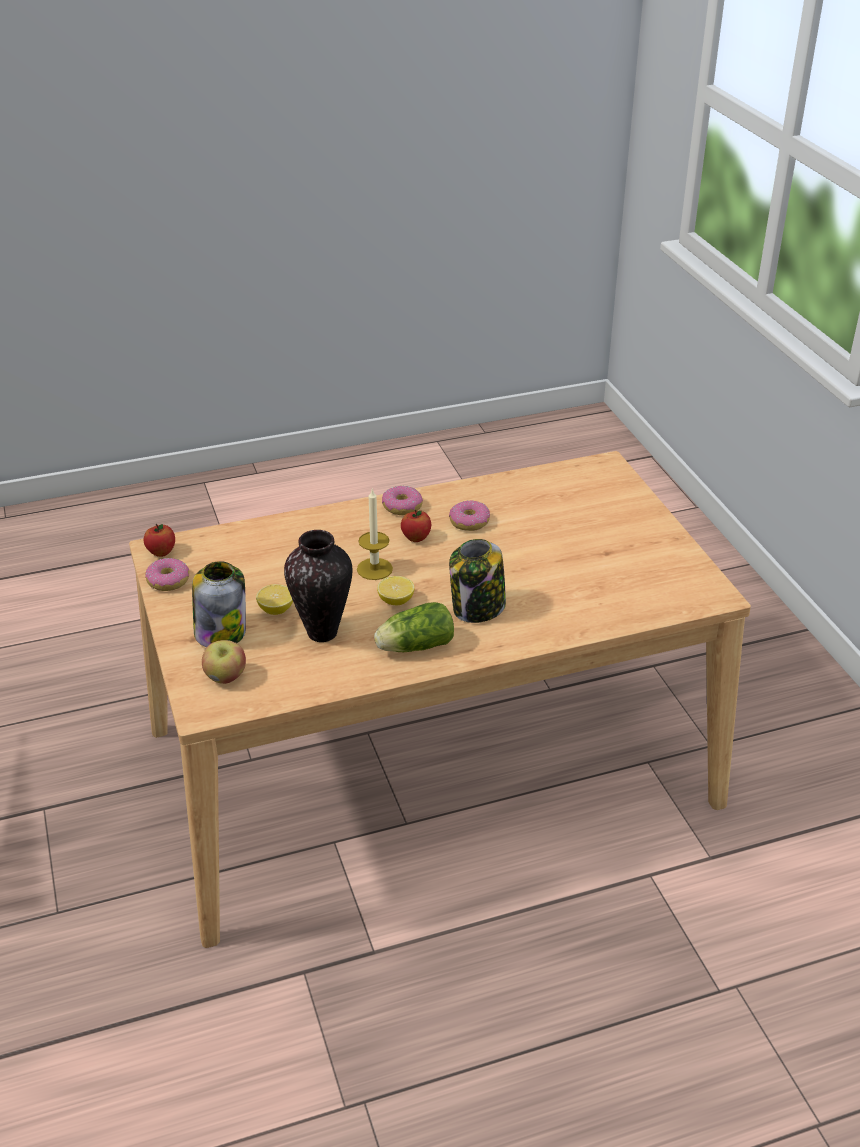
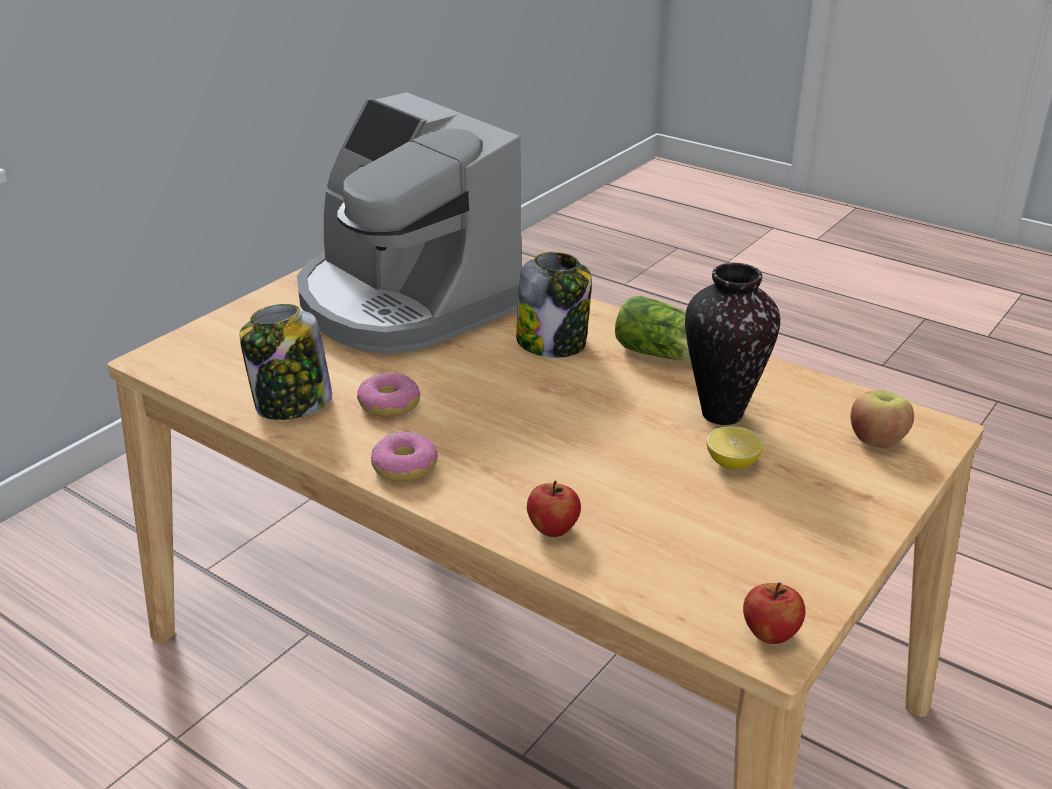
camera: 125 degrees left, 5 degrees down
donut [145,558,189,591] -> none
jar [192,561,246,647] -> jar moved to [239,304,332,420]
candle [357,488,393,580] -> none
lemon [377,576,415,605] -> none
apple [401,510,431,542] -> apple moved to [527,481,581,537]
none -> coffee machine [297,92,521,354]

